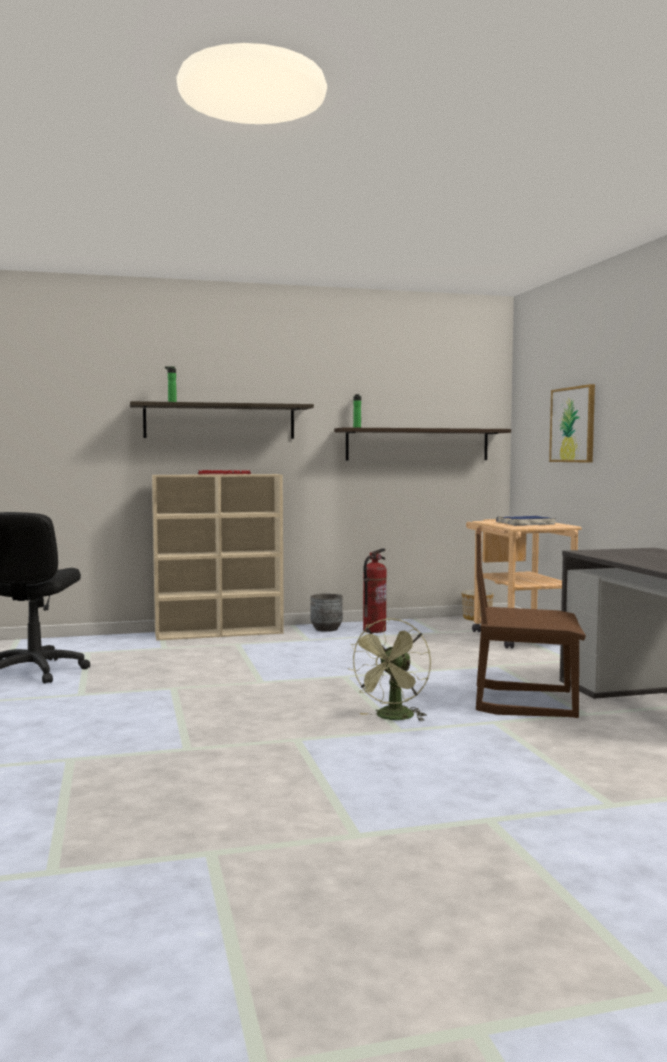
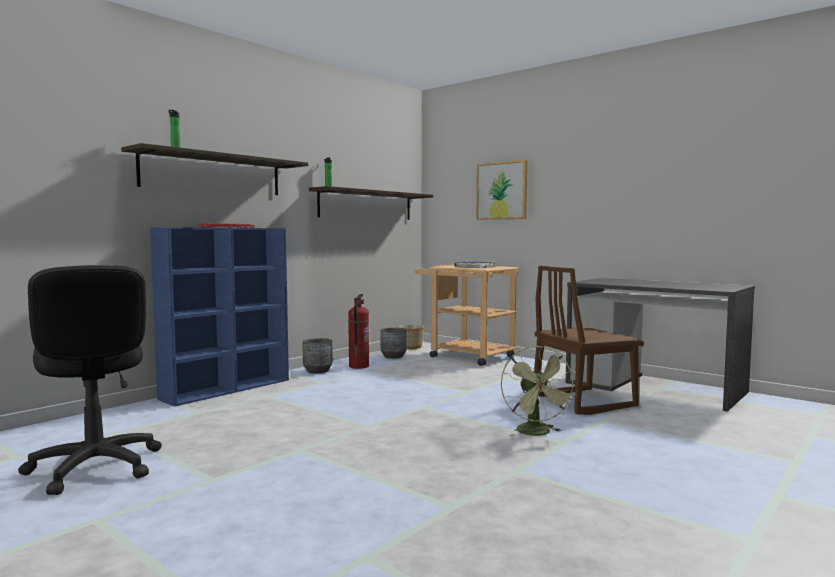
camera: 35 degrees left, 0 degrees up
beige bookcase [152,474,284,641] -> blue bookcase [150,227,289,407]
none -> grey planter [380,327,407,359]

